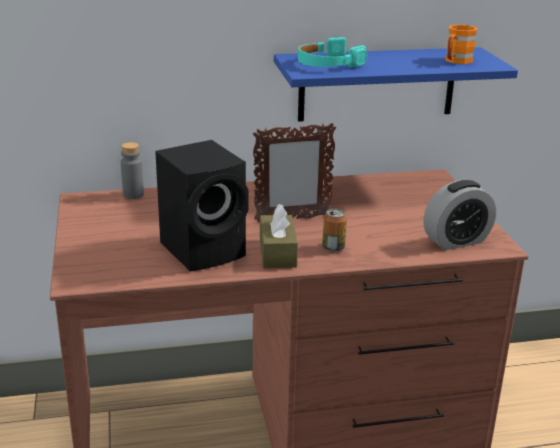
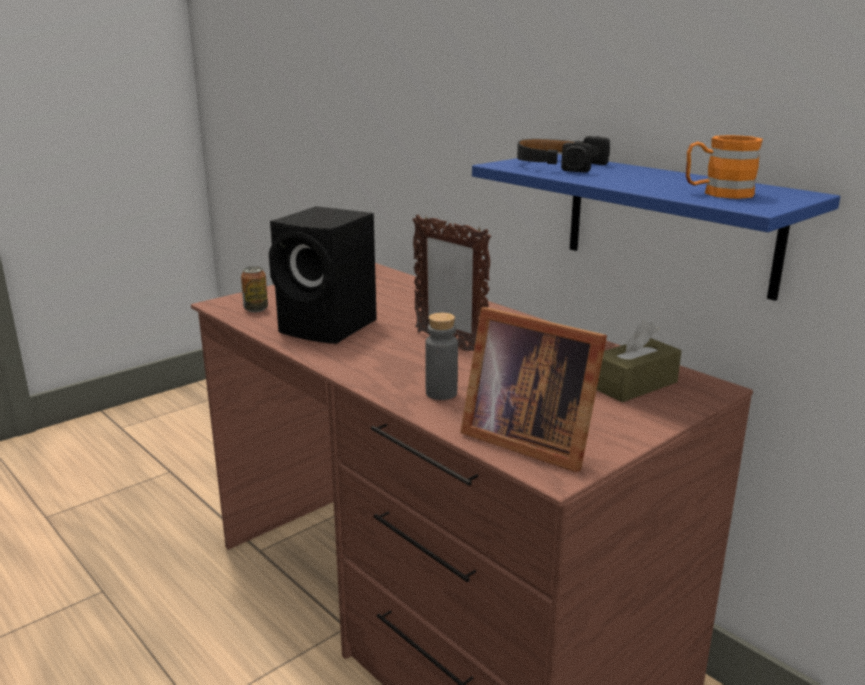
camera: 60 degrees right, 5 degrees down
grey bottle [121,142,144,199] -> grey bottle moved to [425,313,458,400]
brown tissue box [260,204,298,268] -> brown tissue box moved to [597,320,681,402]
turquoise headphones [298,37,367,67] -> black headphones [517,136,610,172]
can [322,208,347,252] -> can moved to [241,266,268,312]
alarm clock [424,180,496,250] -> picture frame [460,307,607,472]

